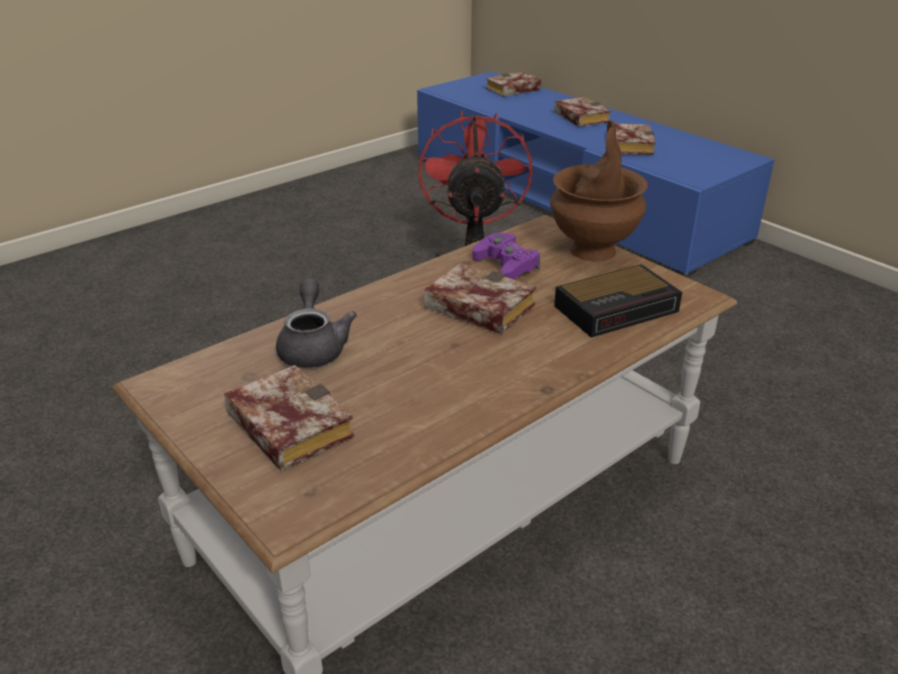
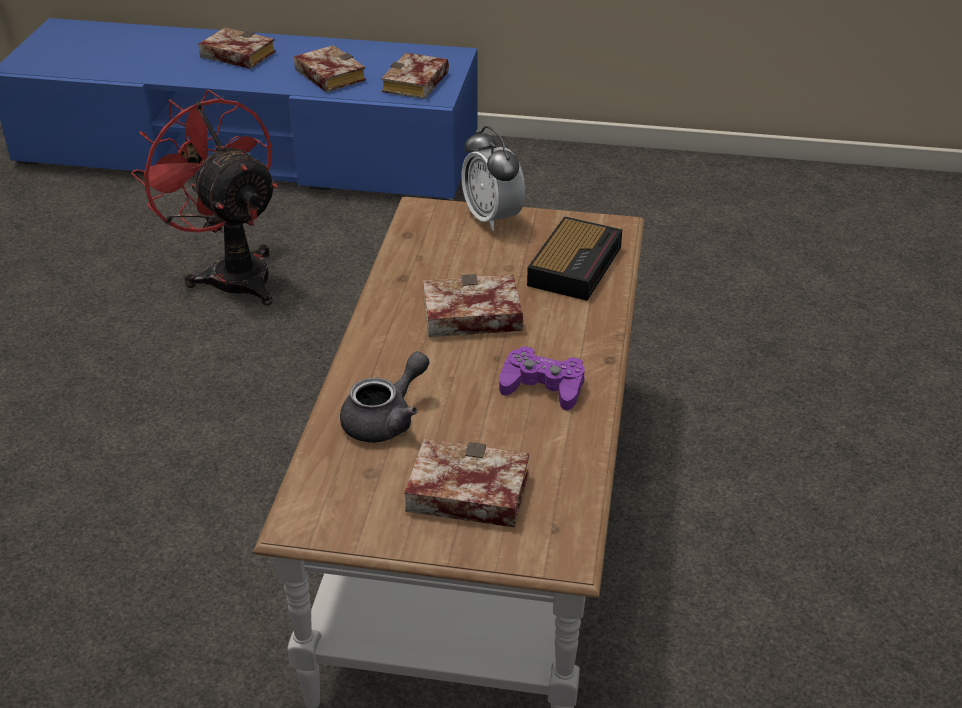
camera: 40 degrees left, 5 degrees up
grey teapot [276,278,357,368] -> grey teapot turned 90 degrees clockwise [340,351,429,443]
purple game controller [472,232,540,280] -> purple game controller moved to [499,346,585,411]
book [486,72,542,97] -> book moved to [381,53,449,99]
brown vase [550,120,648,262] -> alarm clock [461,126,525,231]

